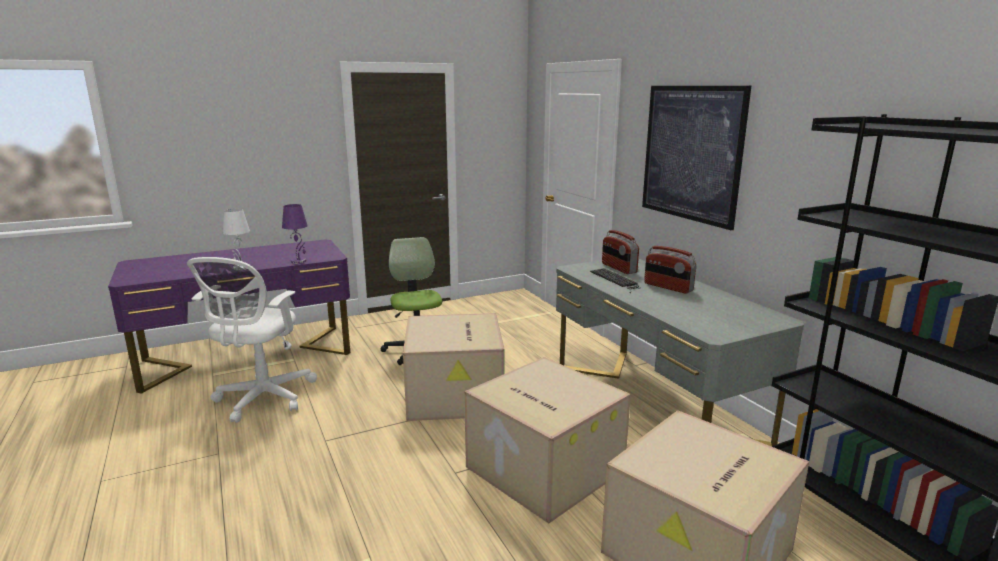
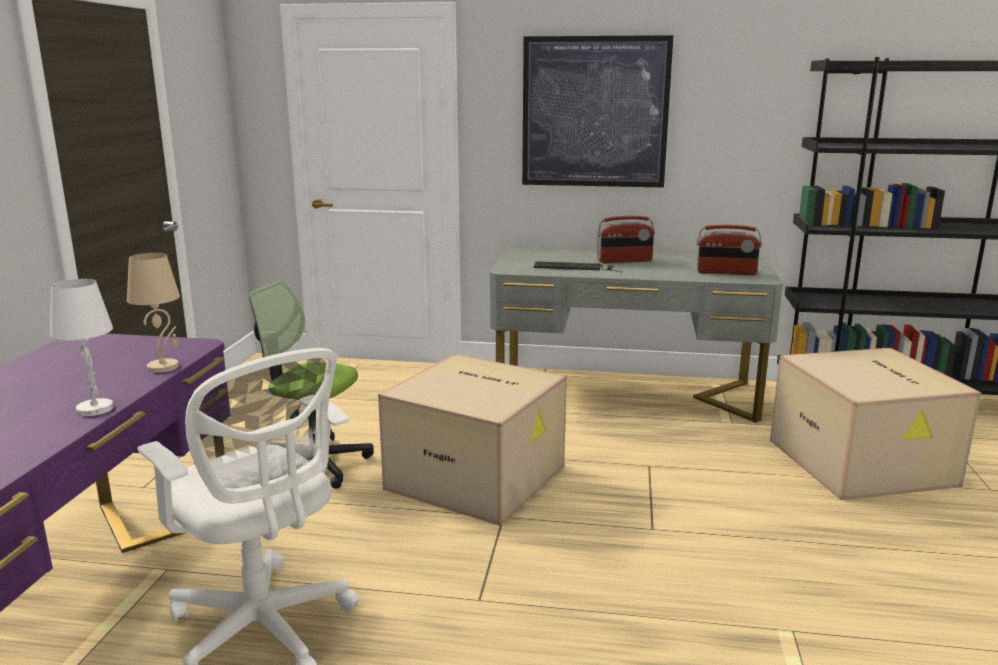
camera: 55 degrees left, 0 degrees up
purple table lamp [282,204,308,264] -> beige table lamp [127,253,180,373]
cardboard box [464,357,631,524] -> none
radio [602,230,639,274] -> radio moved to [697,225,762,275]

